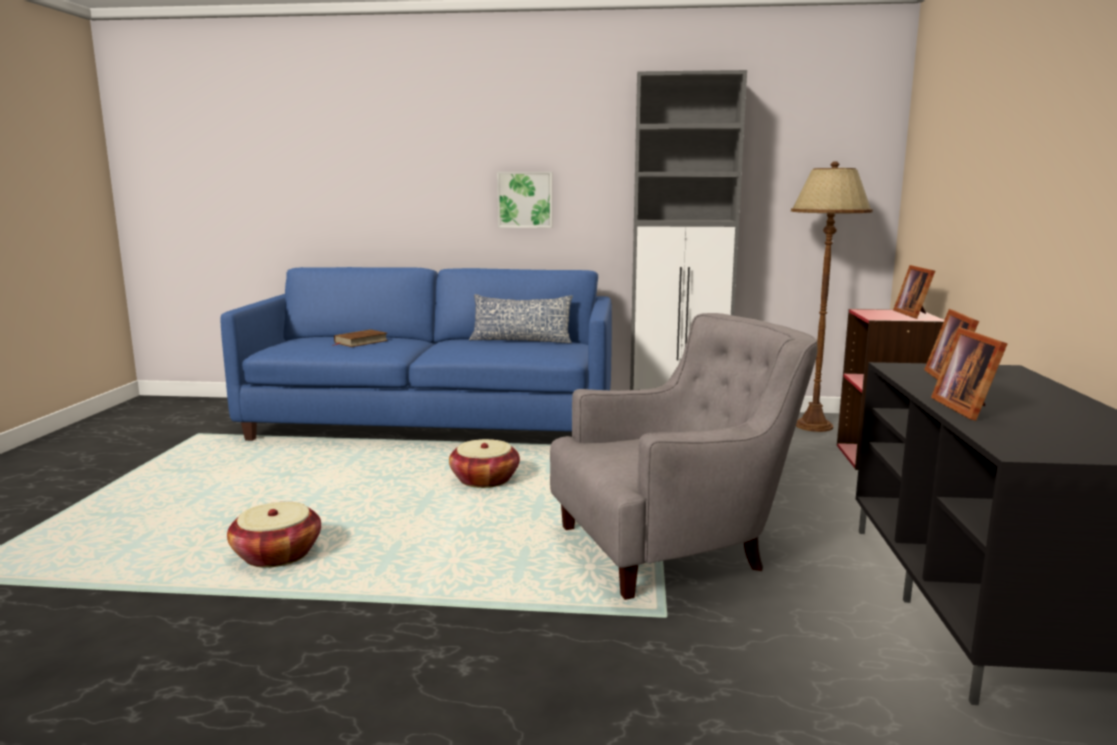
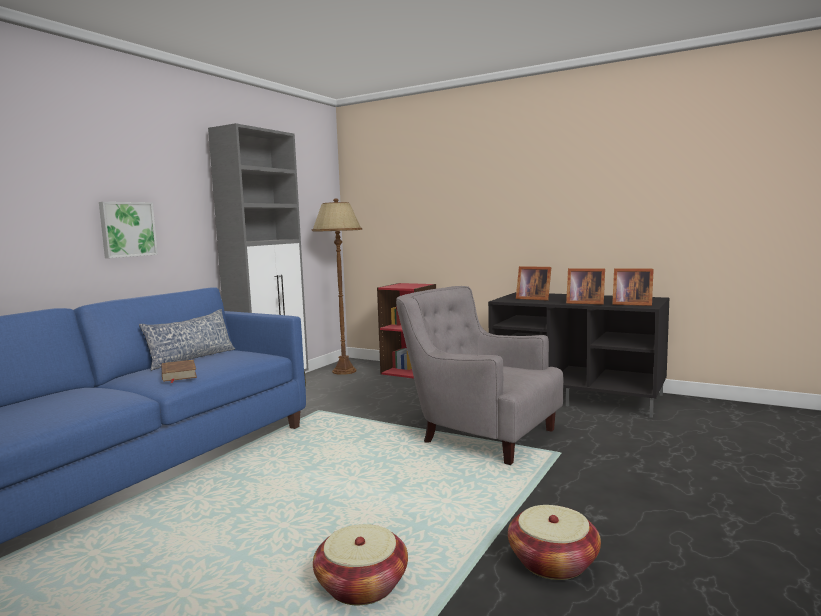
camera: 65 degrees left, 5 degrees down
brown book [332,329,388,347] -> brown book moved to [161,360,197,383]
basket [449,439,520,488] -> basket moved to [508,505,601,580]
grey armchair [550,313,818,600] -> grey armchair turned 60 degrees counterclockwise [396,286,563,465]
picture frame [893,265,935,319] -> picture frame moved to [612,268,654,306]

